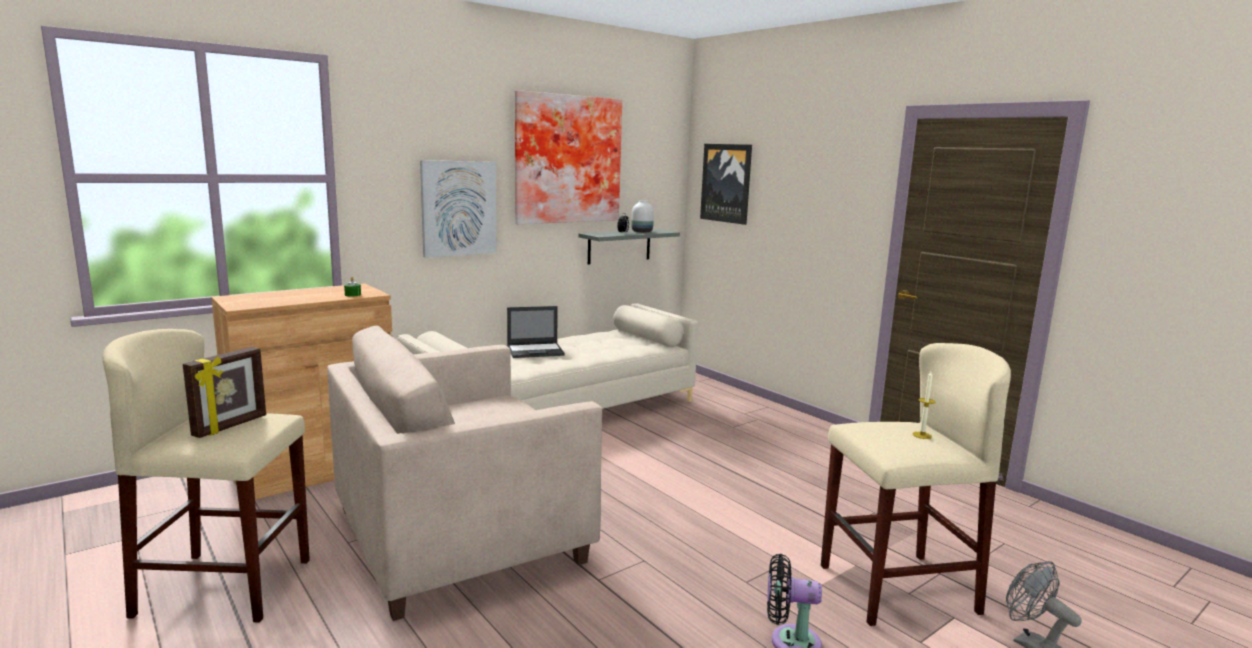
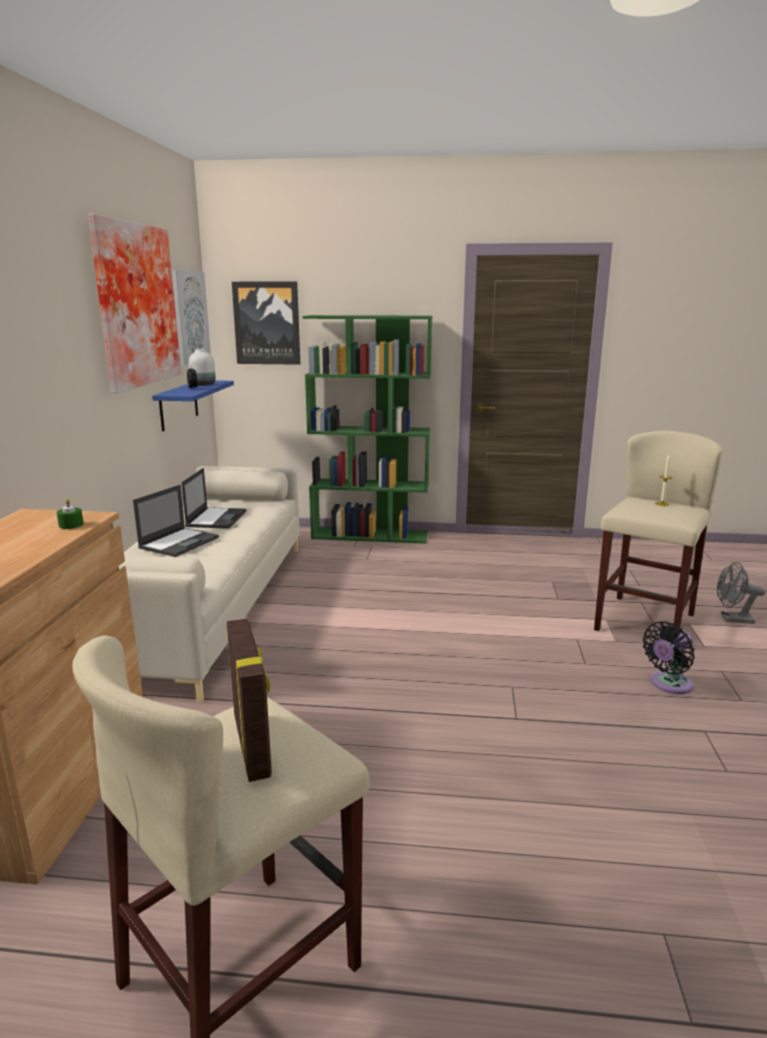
camera: 45 degrees left, 5 degrees up
beige armchair [327,326,602,621] -> none
picture [420,160,497,258] -> picture moved to [172,270,211,366]
grey shelf [578,229,680,265] -> blue shelf [152,380,234,431]
none -> laptop [181,468,247,529]
none -> green bookcase [303,315,433,544]

